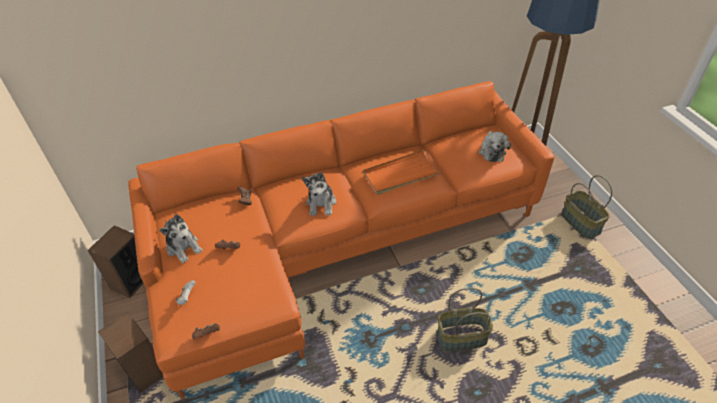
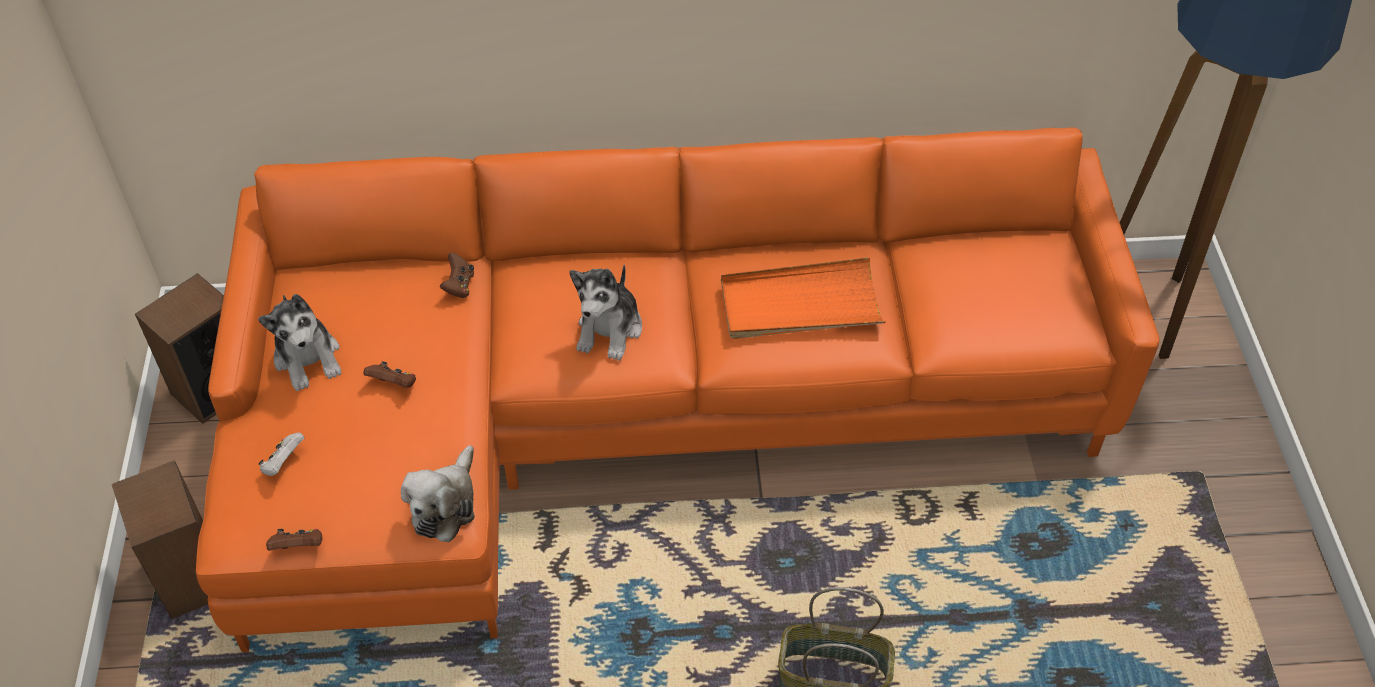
camera: 15 degrees right, 5 degrees up
plush toy [478,131,511,162] -> plush toy moved to [401,445,475,542]
basket [561,175,612,239] -> none

